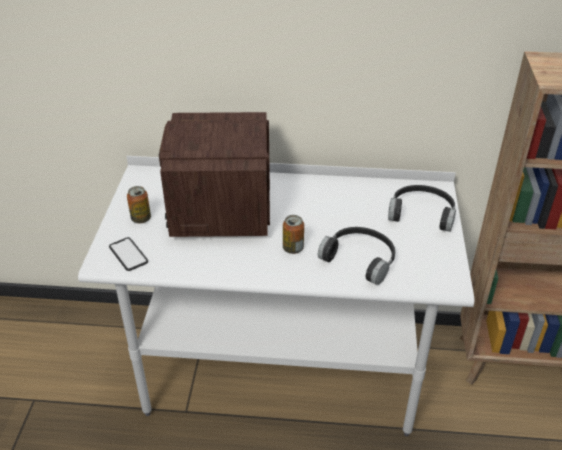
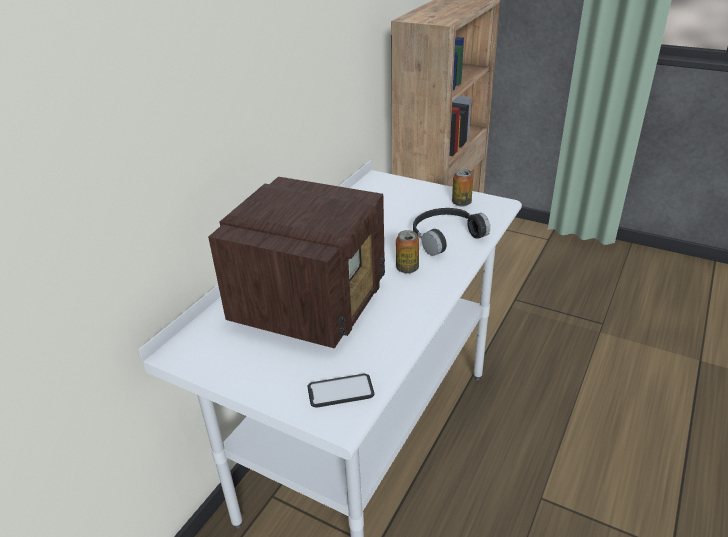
camera: 65 degrees left, 5 degrees down
can [127,186,151,223] -> can moved to [452,169,473,207]
radio [159,112,270,237] -> radio turned 90 degrees counterclockwise [208,177,385,349]
black headphones [388,185,456,232] -> none

